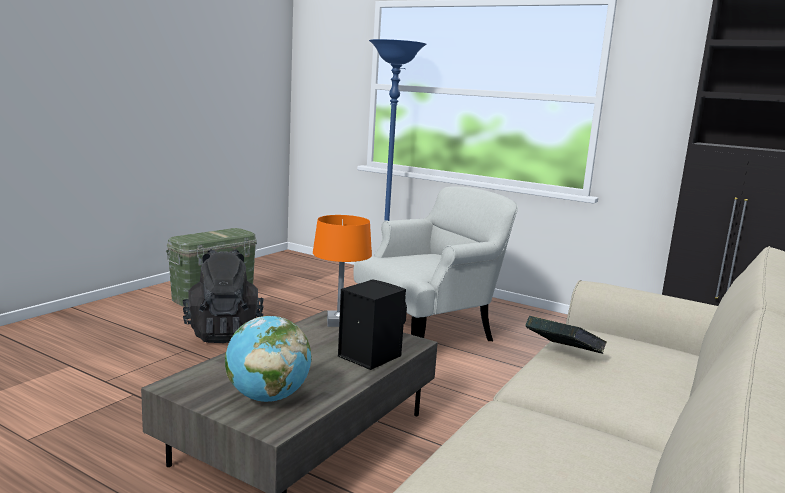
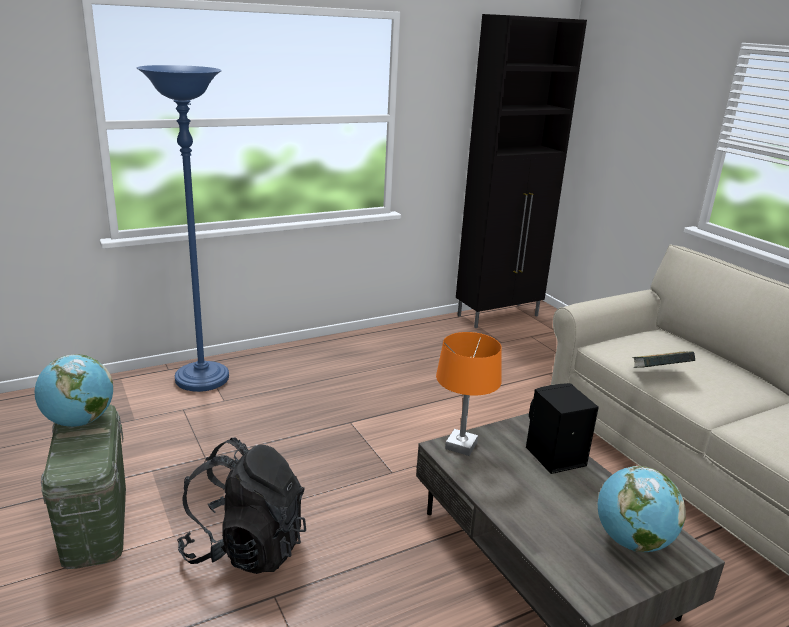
camera: 60 degrees left, 10 degrees up
white armchair [353,186,518,341] -> none
none -> globe [35,354,113,427]

